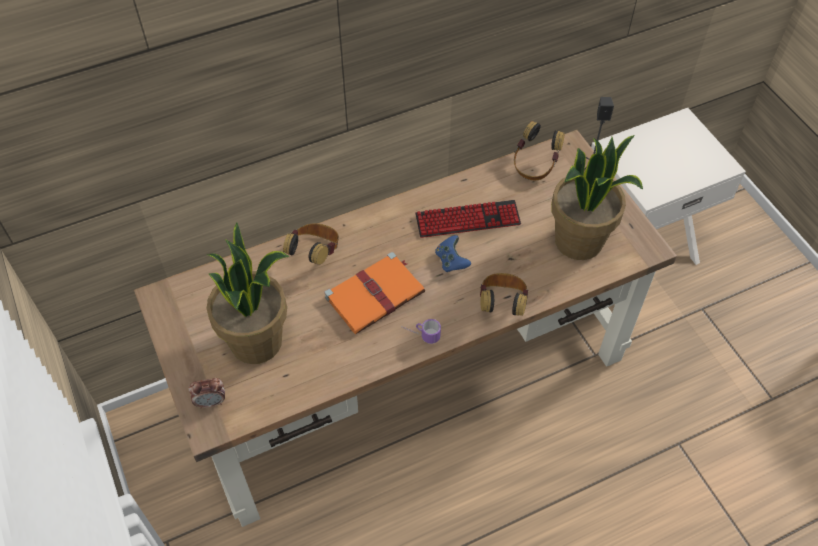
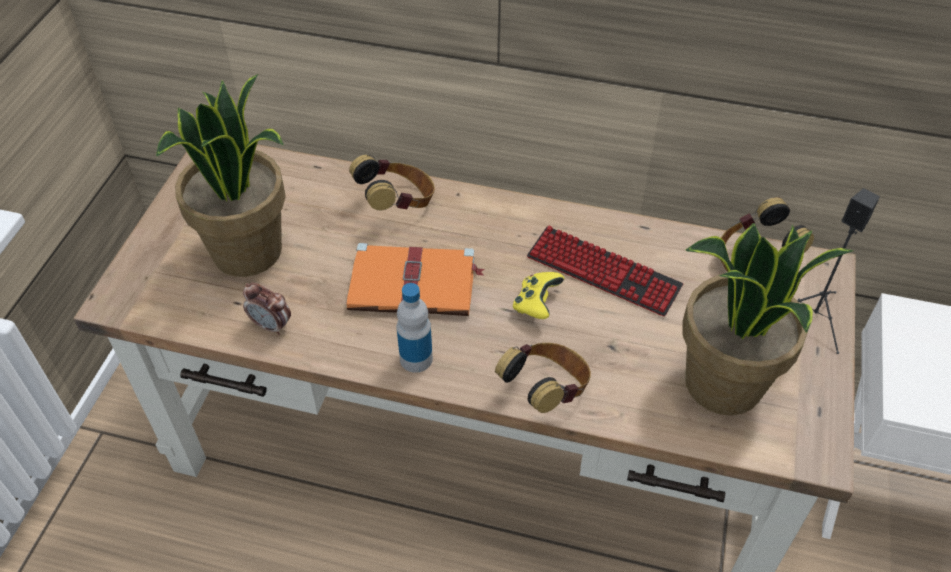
camera: 40 degrees right, 5 degrees down
alarm clock [188,378,225,409] -> alarm clock moved to [243,283,291,335]
mug [401,319,441,344] -> bottle [397,283,433,373]
blue game controller [435,235,471,272] -> yellow game controller [513,272,565,319]

